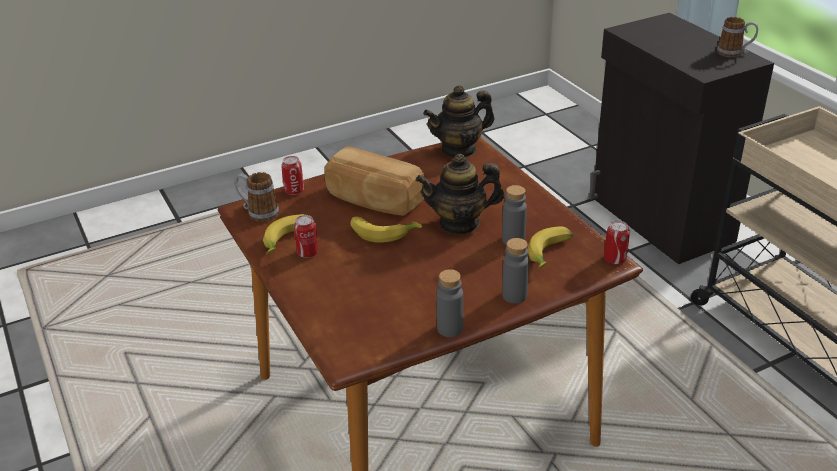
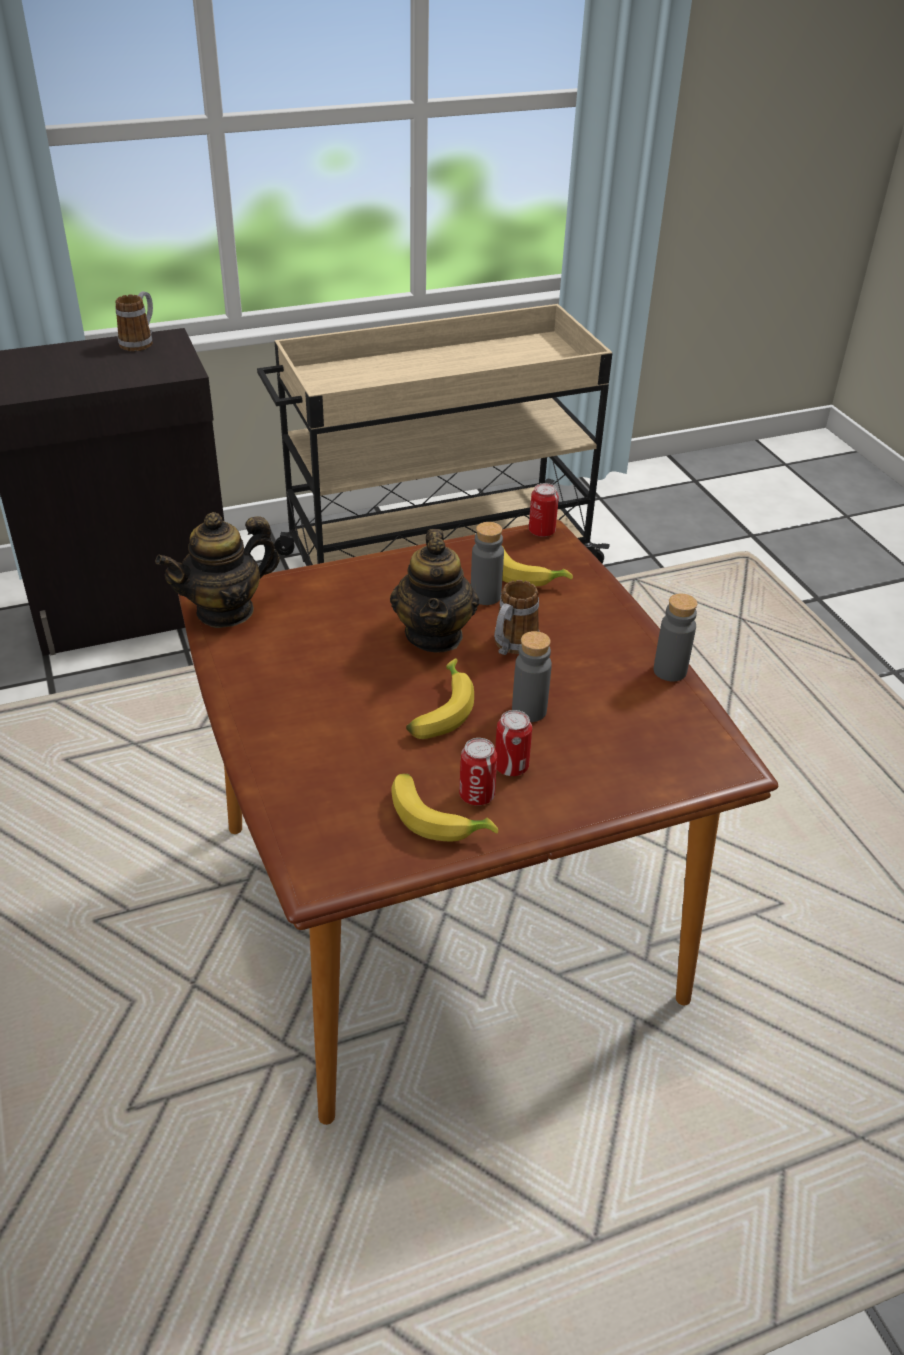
camera: 85 degrees left, 5 degrees up
mug [234,172,279,222] -> mug moved to [494,580,539,655]
can [281,156,304,195] -> can moved to [495,710,532,776]
bread [324,146,424,216] -> none
teapot [423,85,494,158] -> teapot turned 75 degrees clockwise [155,512,280,628]
grey bottle [502,238,529,303] -> grey bottle moved to [512,631,552,722]

